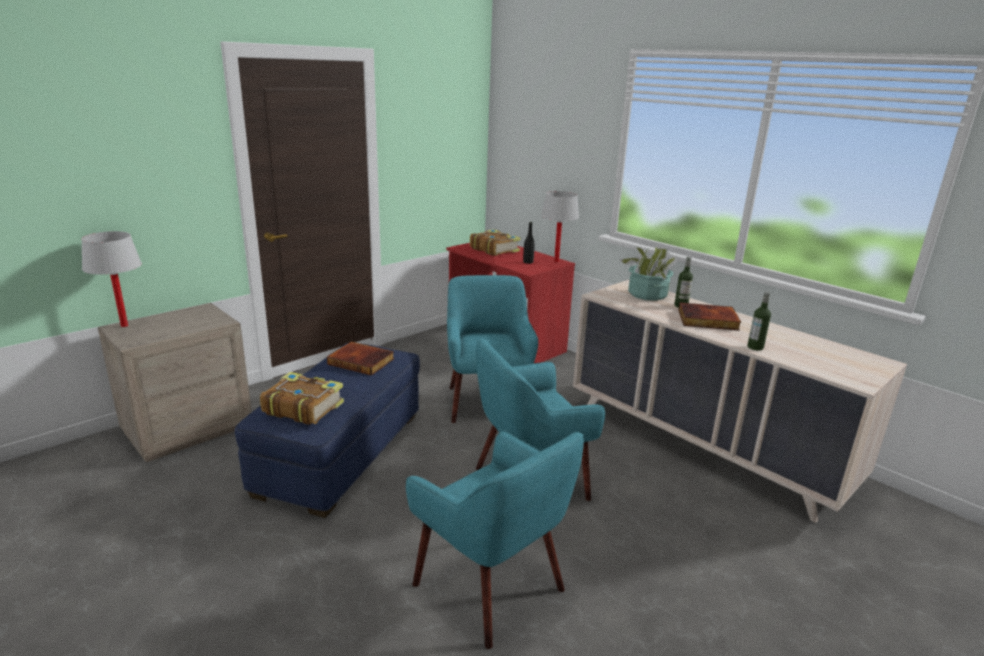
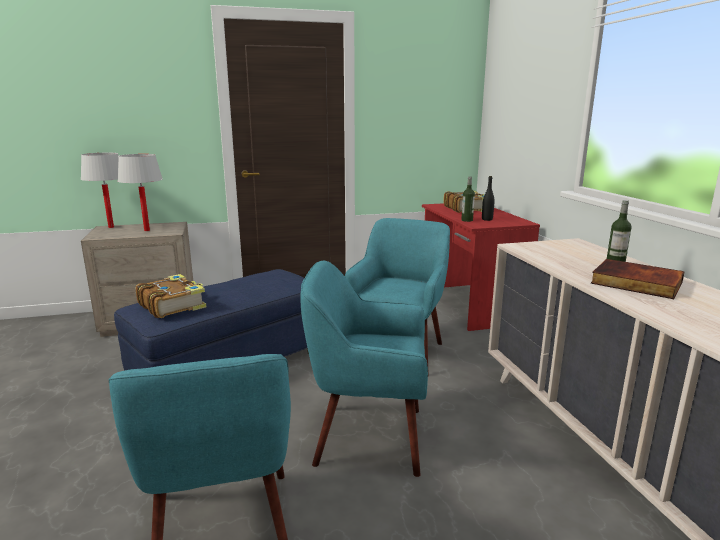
camera: 30 degrees right, 5 degrees down
book [327,342,394,376] -> none
white table lamp [541,191,579,262] -> white table lamp moved to [117,154,163,231]
potted plant [618,247,678,301] -> none
bottle [747,291,771,351] -> bottle moved to [461,176,475,222]

